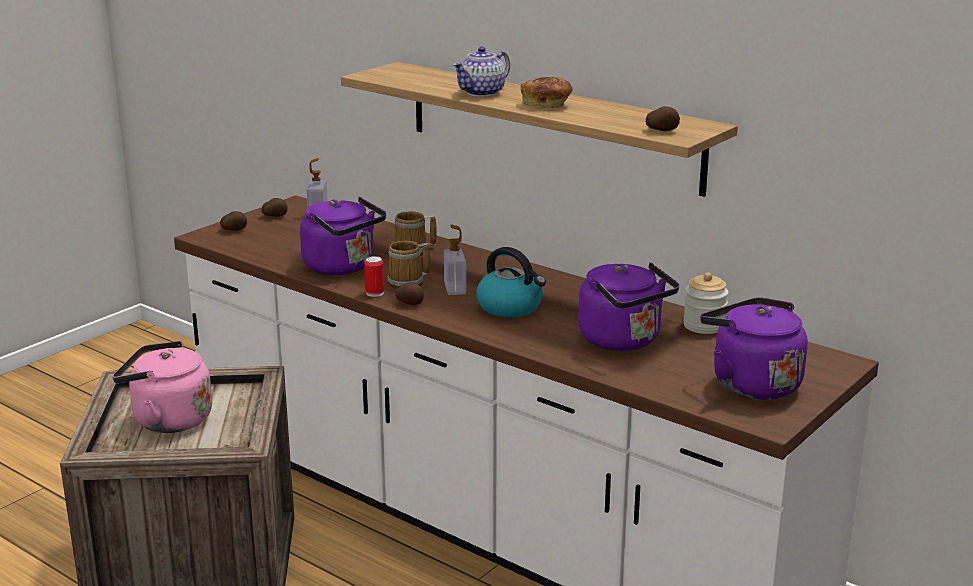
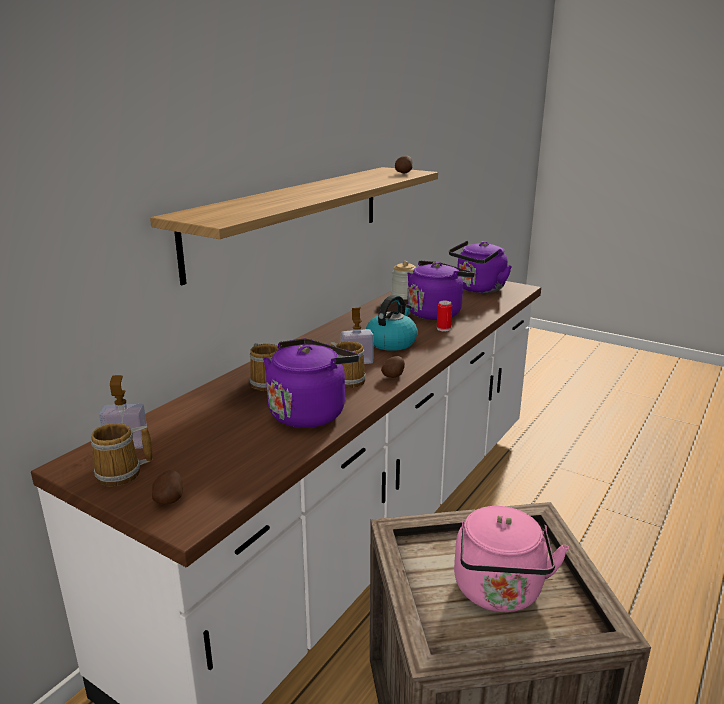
camera: 95 degrees left, 0 degrees up
potato [262,198,288,217] -> mug [91,423,152,487]
can [364,256,384,297] -> can moved to [437,300,452,331]
teapot [453,47,510,97] -> none
bread [521,77,573,108] -> none

